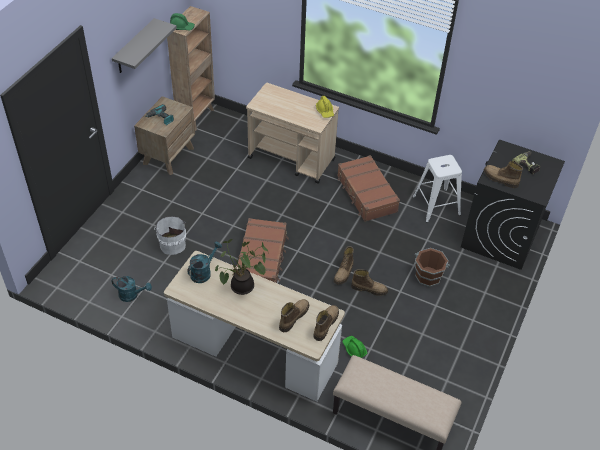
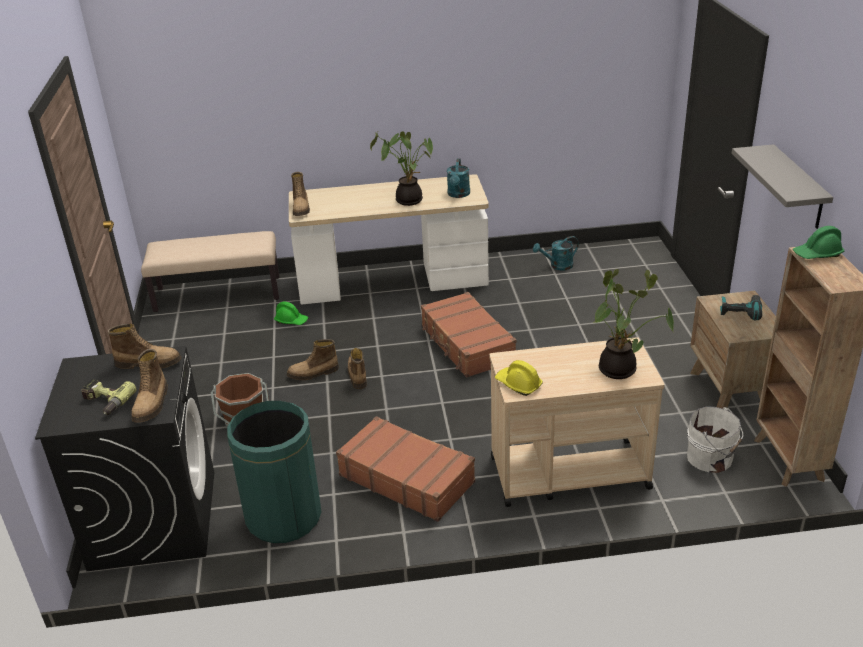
camera: 150 degrees right, 15 degrees down
white bucket [154,216,186,255] -> white bucket moved to [687,406,743,473]
boot [279,299,309,332] -> boot moved to [131,349,168,423]
white stool [412,155,462,223] -> green trash can [227,401,321,543]
none -> potted plant [594,269,674,379]

